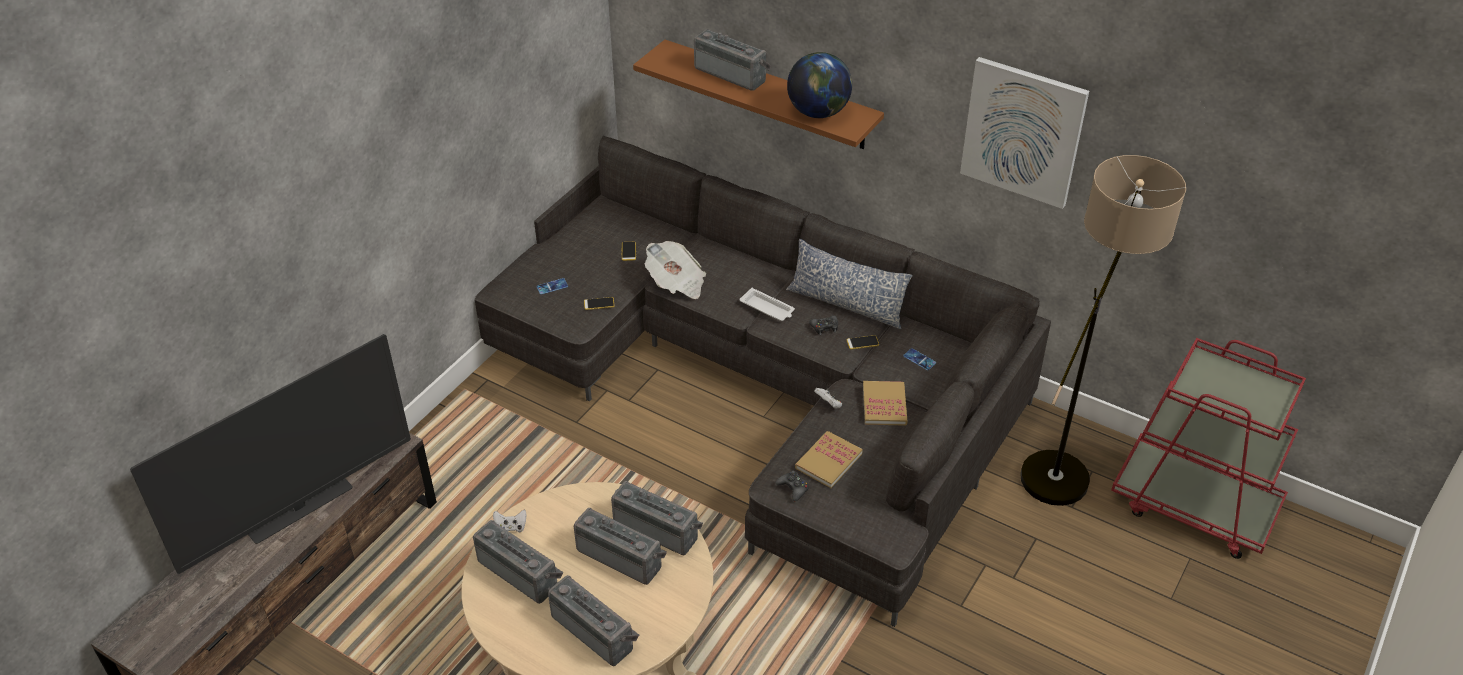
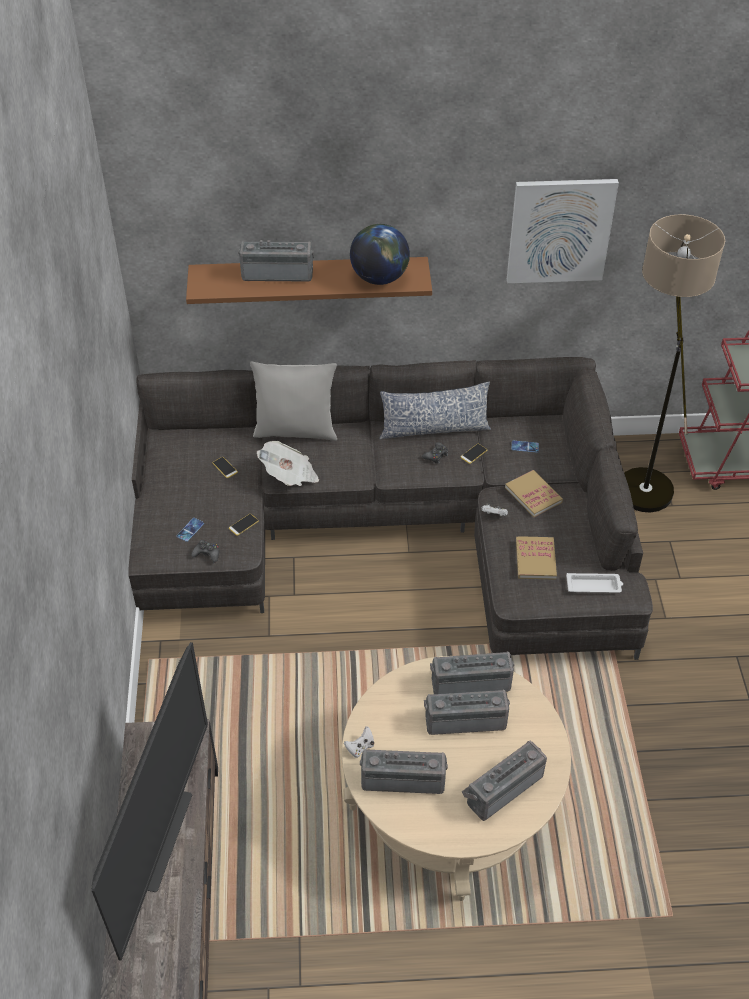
camera: 35 degrees left, 5 degrees up
radio [548,575,639,666] -> radio turned 45 degrees counterclockwise [462,741,547,821]
white tray [739,288,795,321] -> white tray moved to [566,573,623,593]
black game controller [776,470,809,501] -> black game controller moved to [191,540,220,563]
none -> grey pillow [250,361,337,441]

